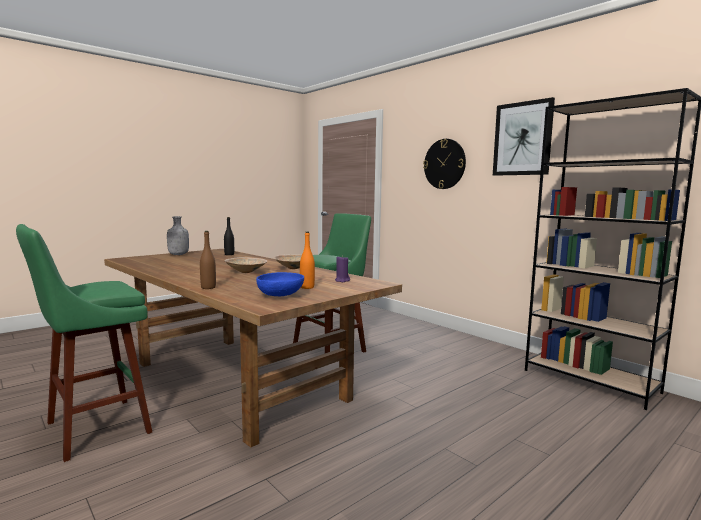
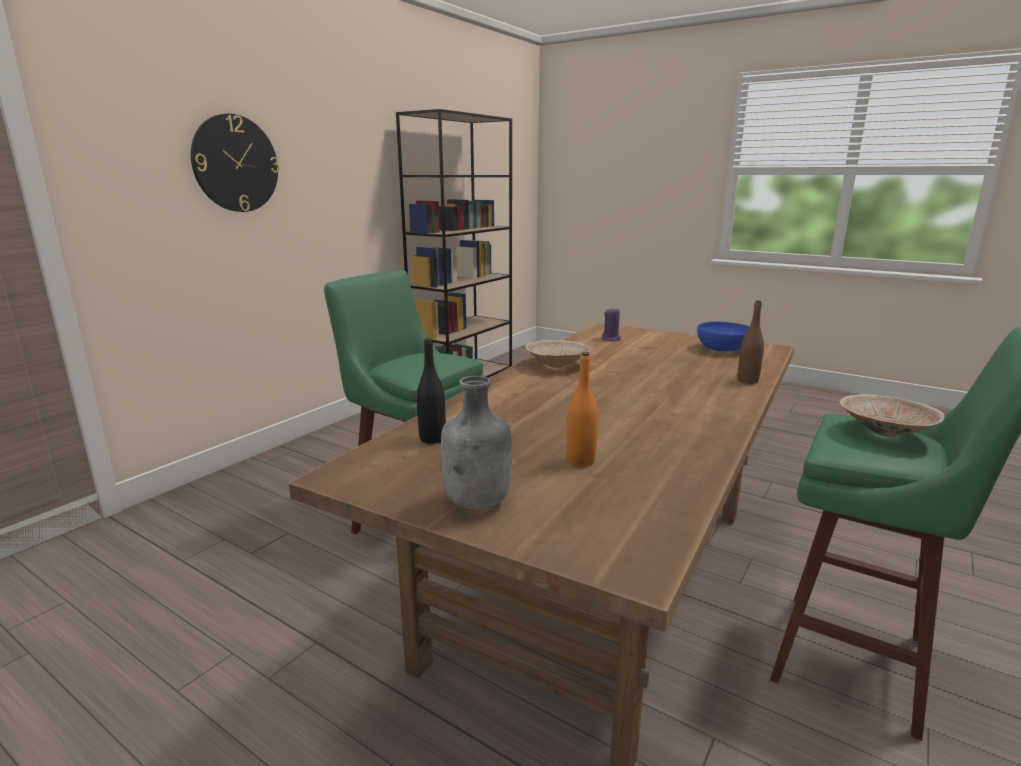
camera: 105 degrees left, 10 degrees up
beige bowl [224,257,268,273] -> beige bowl moved to [839,394,945,437]
orange bottle [300,232,315,289] -> orange bottle moved to [567,352,598,467]
picture [493,97,555,176] -> none

